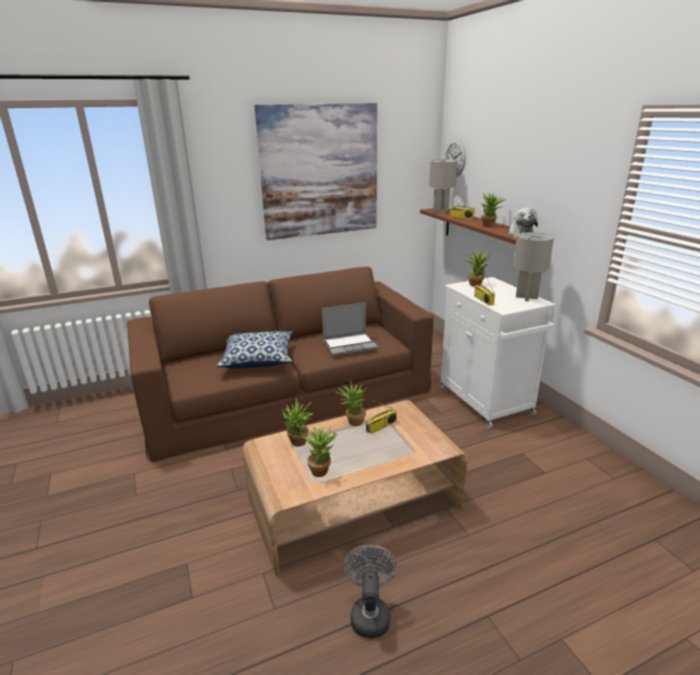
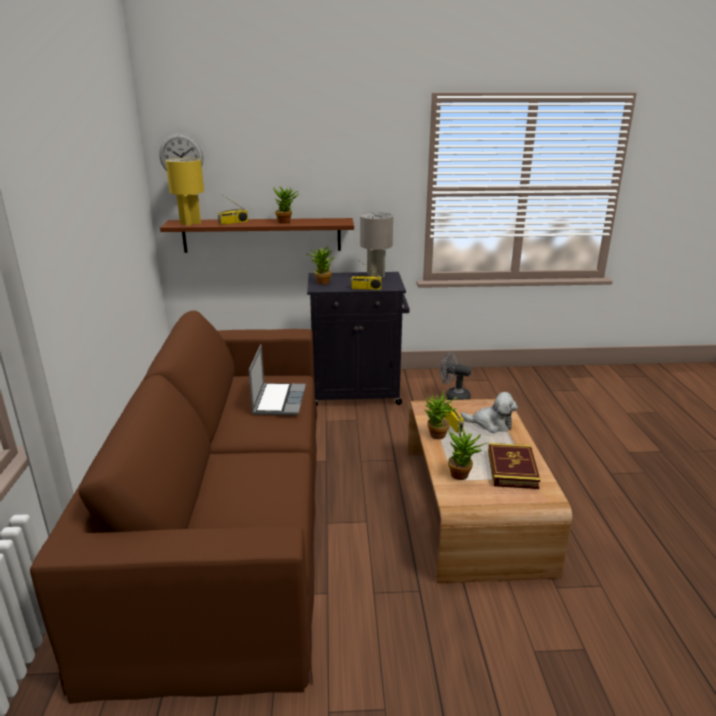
camera: 70 degrees left, 0 degrees up
pillow [217,331,292,369] -> none
picture [254,103,377,240] -> none
potted plant [300,425,338,477] -> book [488,443,540,489]
grey fan [344,545,397,638] -> grey fan moved to [440,352,471,400]
grey table lamp [429,159,458,213] -> yellow table lamp [166,158,204,226]
white cabinet [439,277,556,428] -> black cabinet [307,272,409,406]
plush toy [508,208,538,238] -> plush toy moved to [461,392,518,433]

